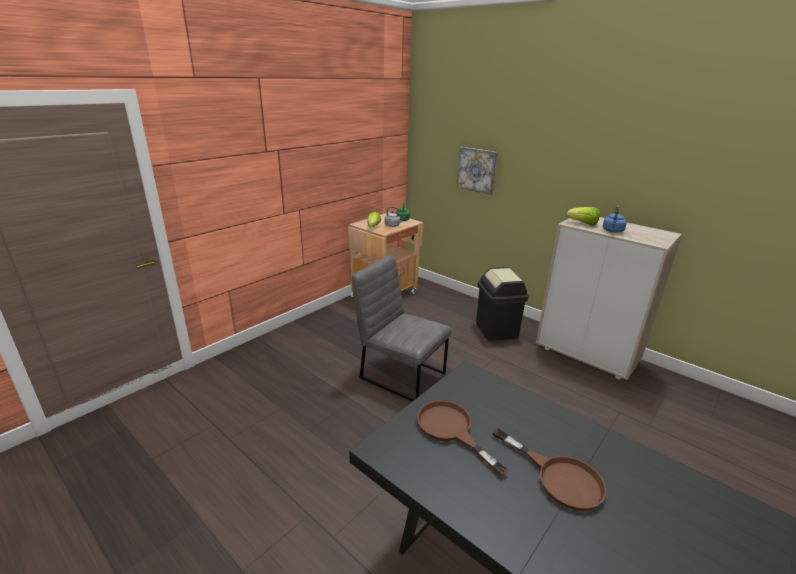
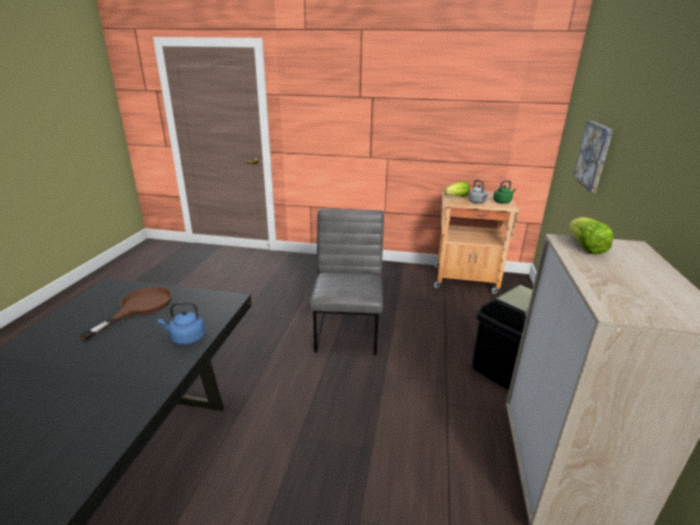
camera: 60 degrees right, 0 degrees up
brown frying pan [492,428,607,511] -> none
blue kettle [603,205,627,233] -> blue kettle moved to [158,302,205,345]

